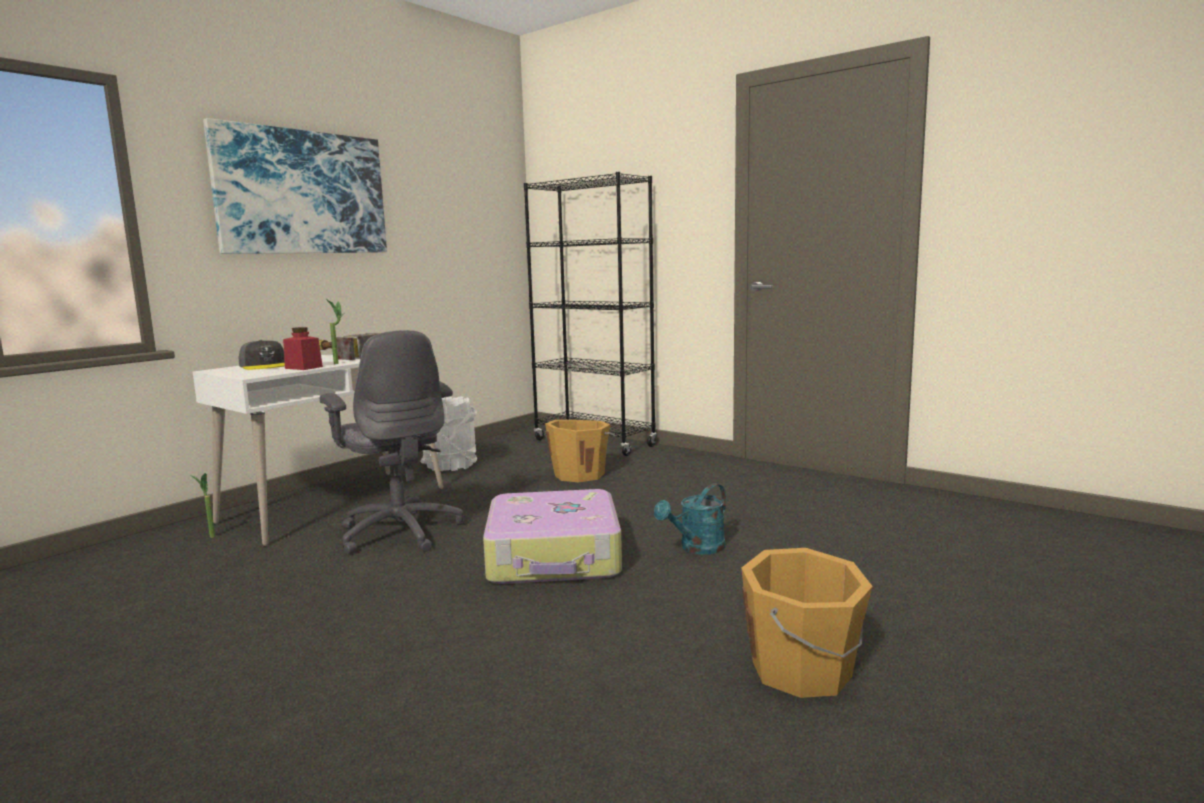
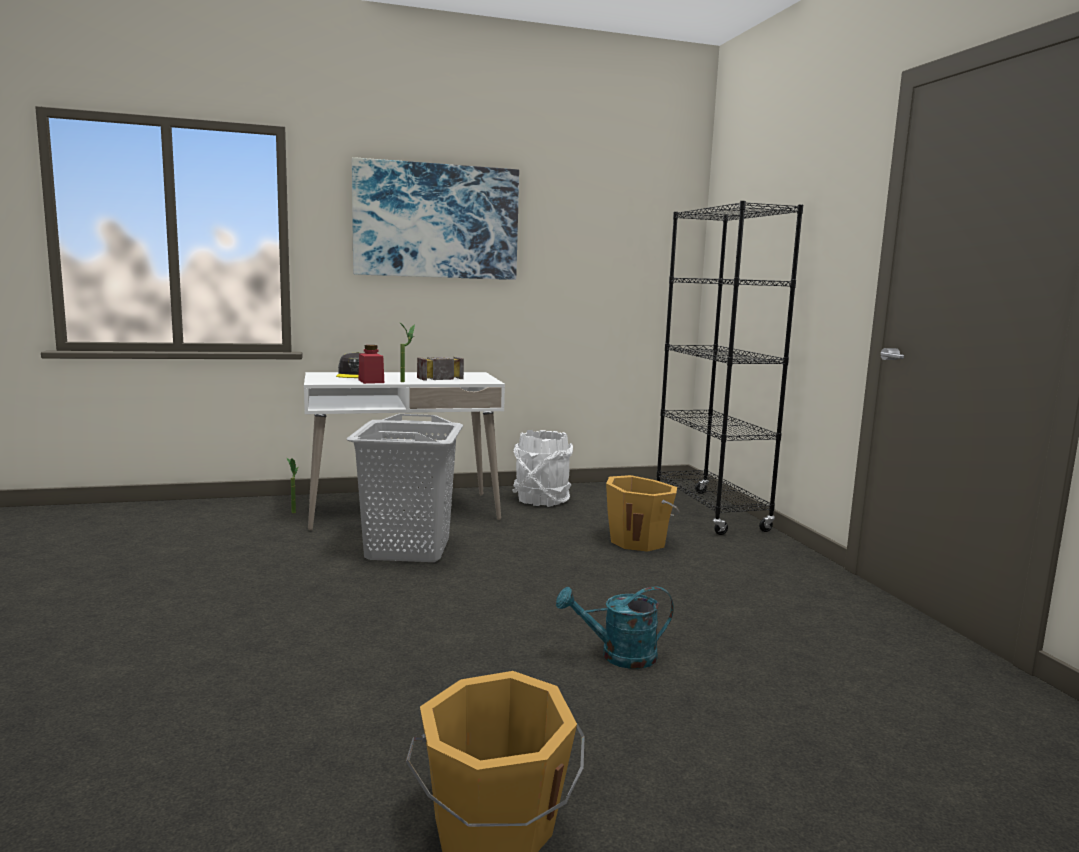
camera: 35 degrees right, 0 degrees up
grey office chair [320,330,464,555] -> grey laundry basket [347,414,463,562]
suitcase [483,489,622,584] -> none

